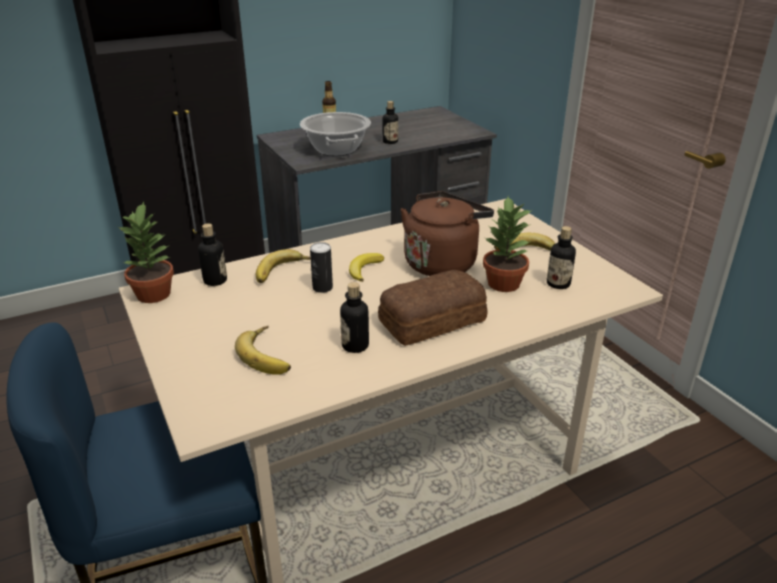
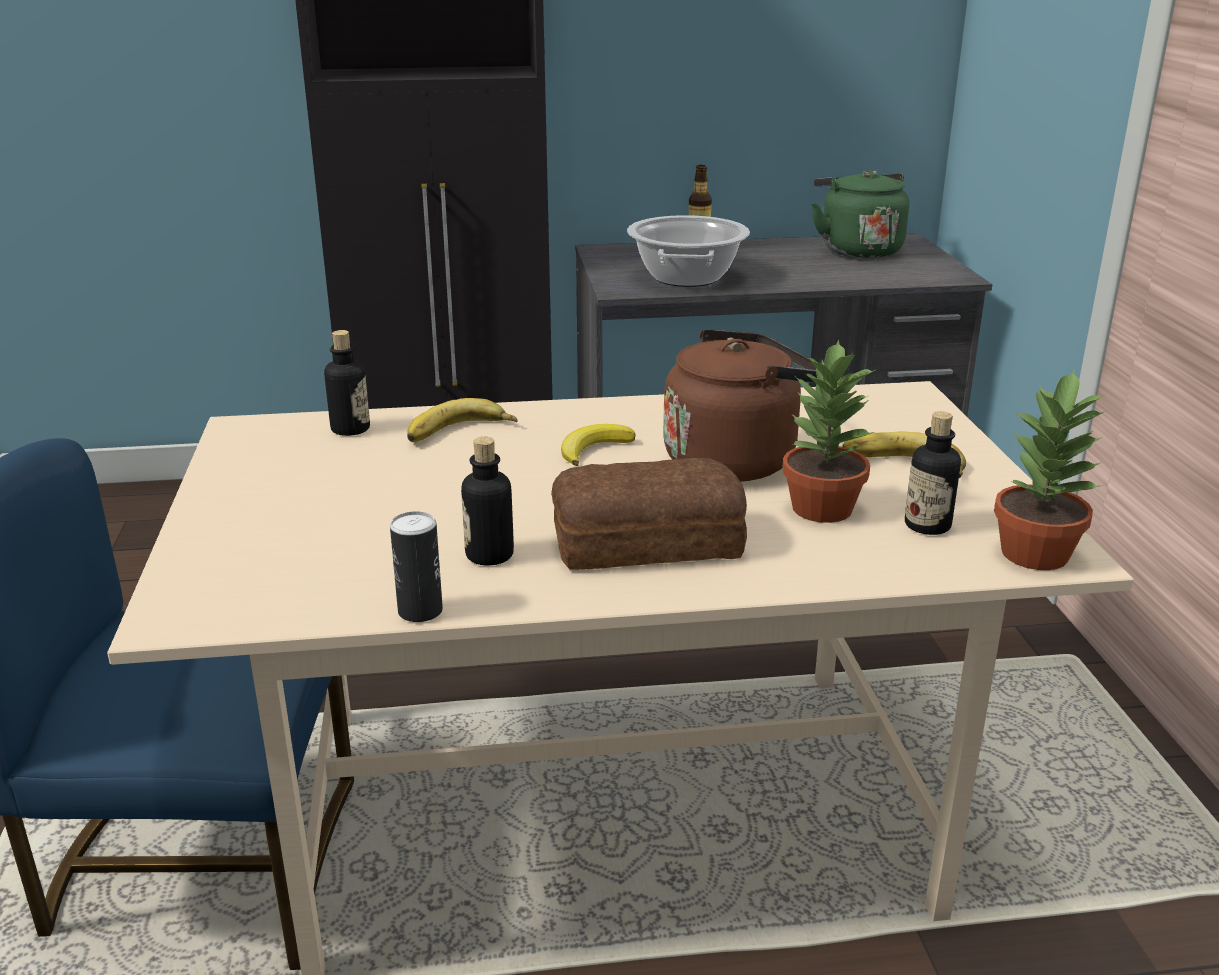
camera: 20 degrees right, 5 degrees down
potted plant [118,202,174,303] -> potted plant moved to [994,369,1105,570]
banana [235,326,291,375] -> none
can [310,242,333,293] -> can moved to [390,511,443,622]
bottle [383,101,398,144] -> none
none -> green kettle [811,170,909,258]

